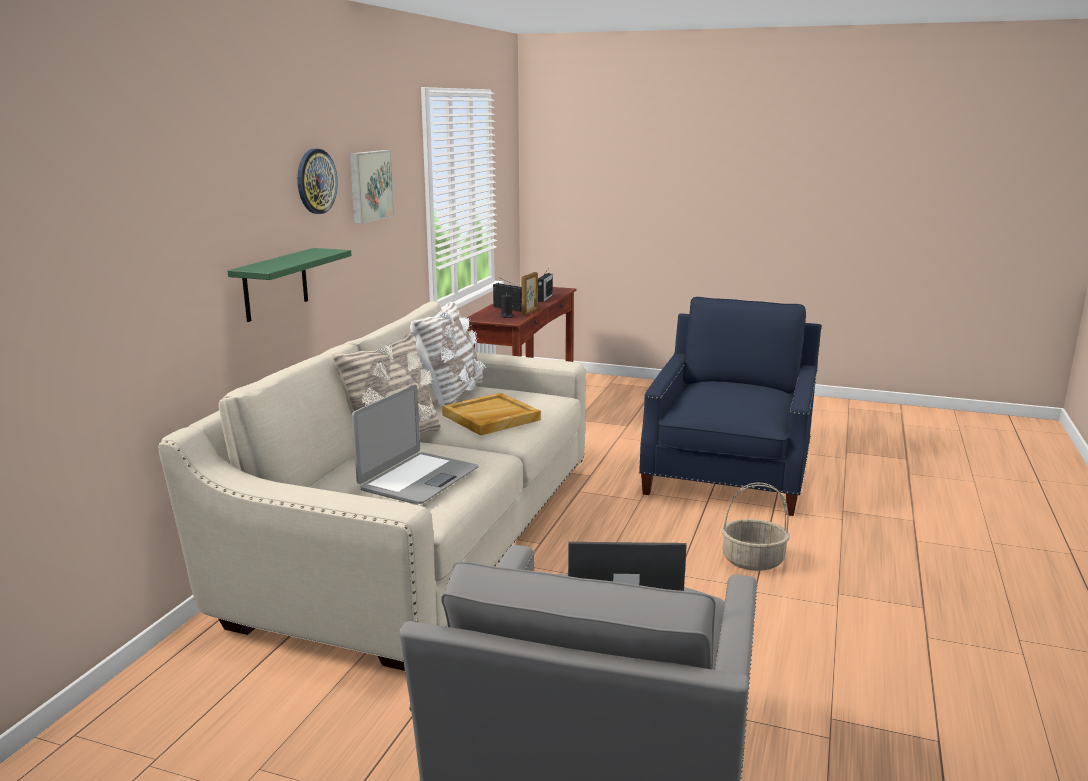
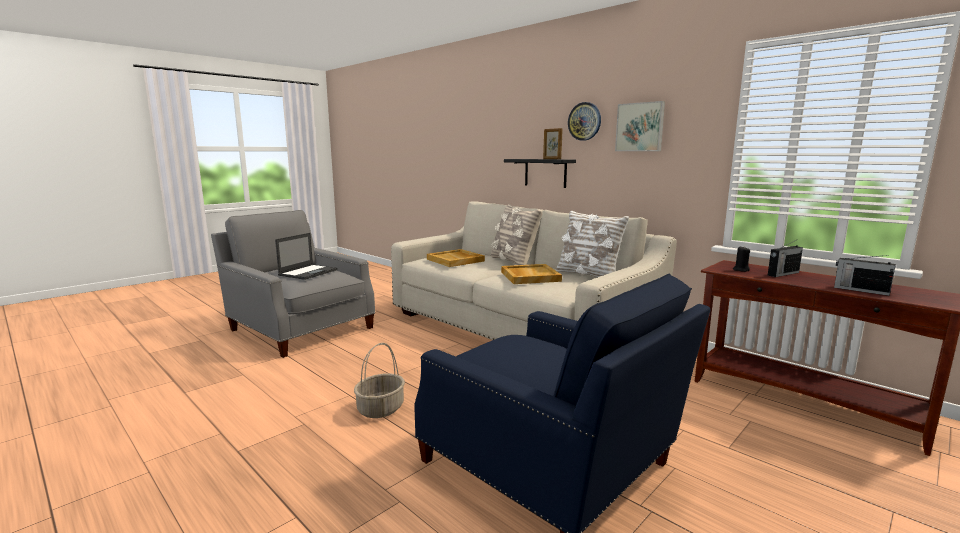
camera: 115 degrees right, 5 degrees down
green shelf [227,248,352,322] -> black shelf [504,159,576,188]
laptop [352,385,479,504] -> beige tray [427,249,485,267]
picture frame [521,272,538,316] -> picture frame moved to [543,128,563,159]

